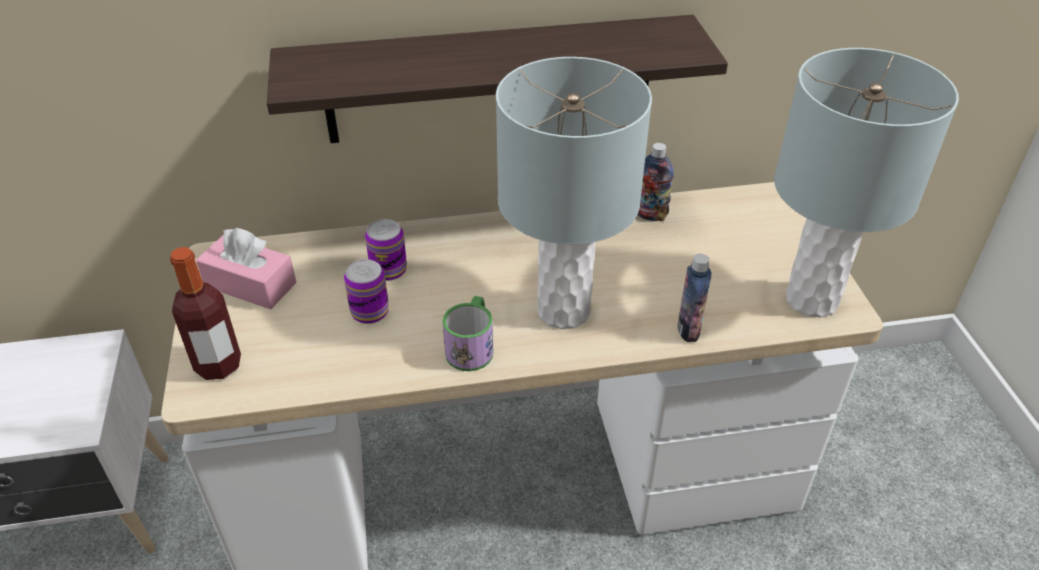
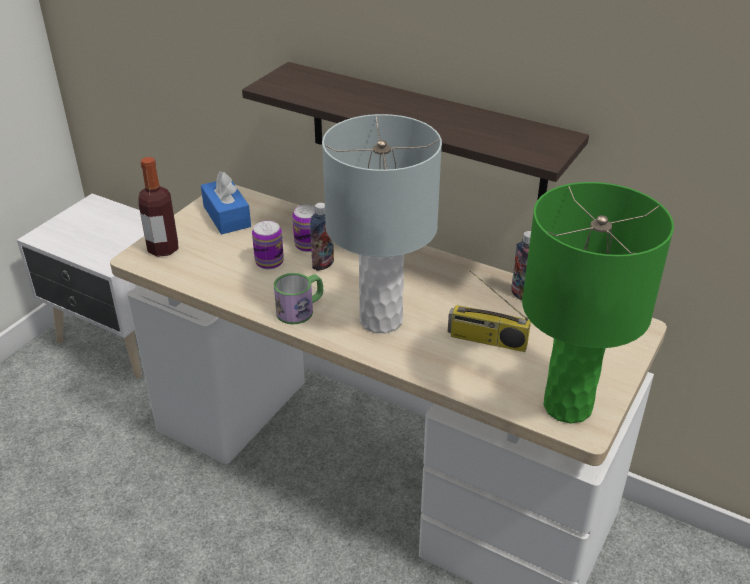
camera: 40 degrees right, 5 degrees down
pink tissue box [196,228,296,309] -> blue tissue box [201,171,251,234]
bottle [677,254,712,342] -> bottle moved to [310,203,334,271]
grey table lamp [774,48,959,318] -> green table lamp [522,182,674,424]
none -> radio [448,270,531,352]

